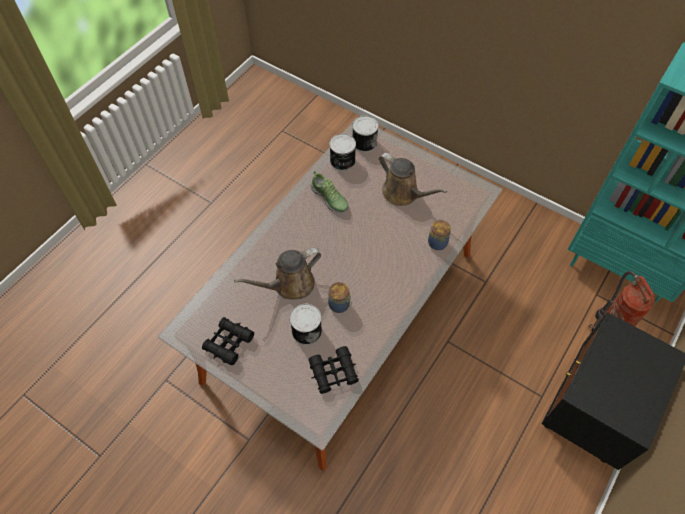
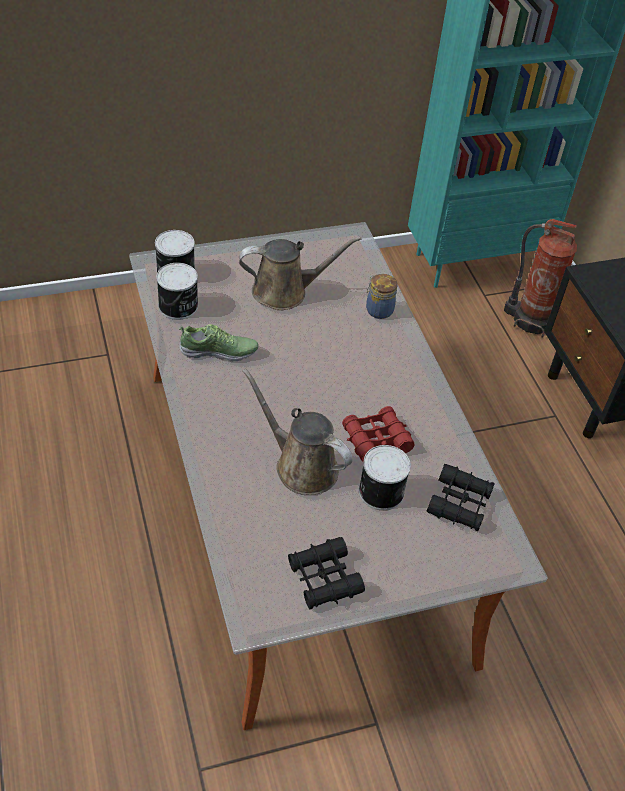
camera: 55 degrees left, 10 degrees down
brown watering can [234,248,321,300] -> brown watering can turned 120 degrees clockwise [243,368,352,495]
jar [328,282,352,313] -> red binoculars [342,406,414,462]

